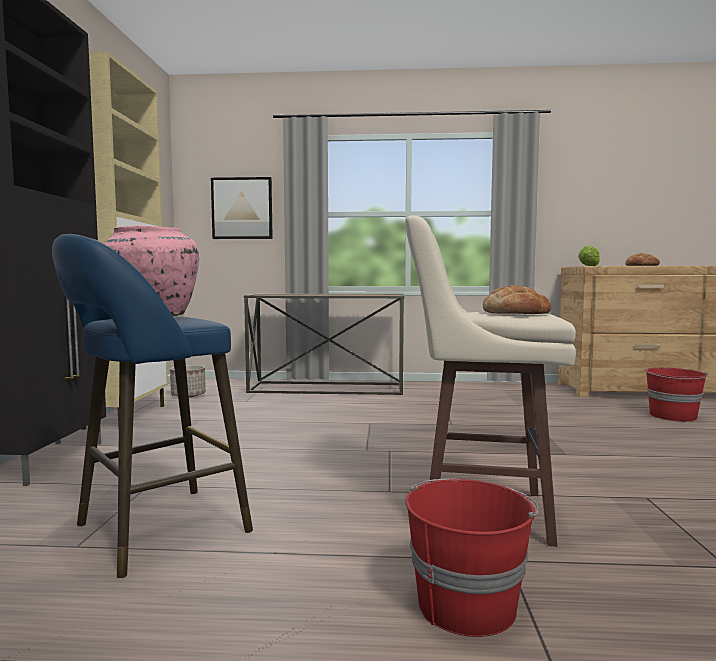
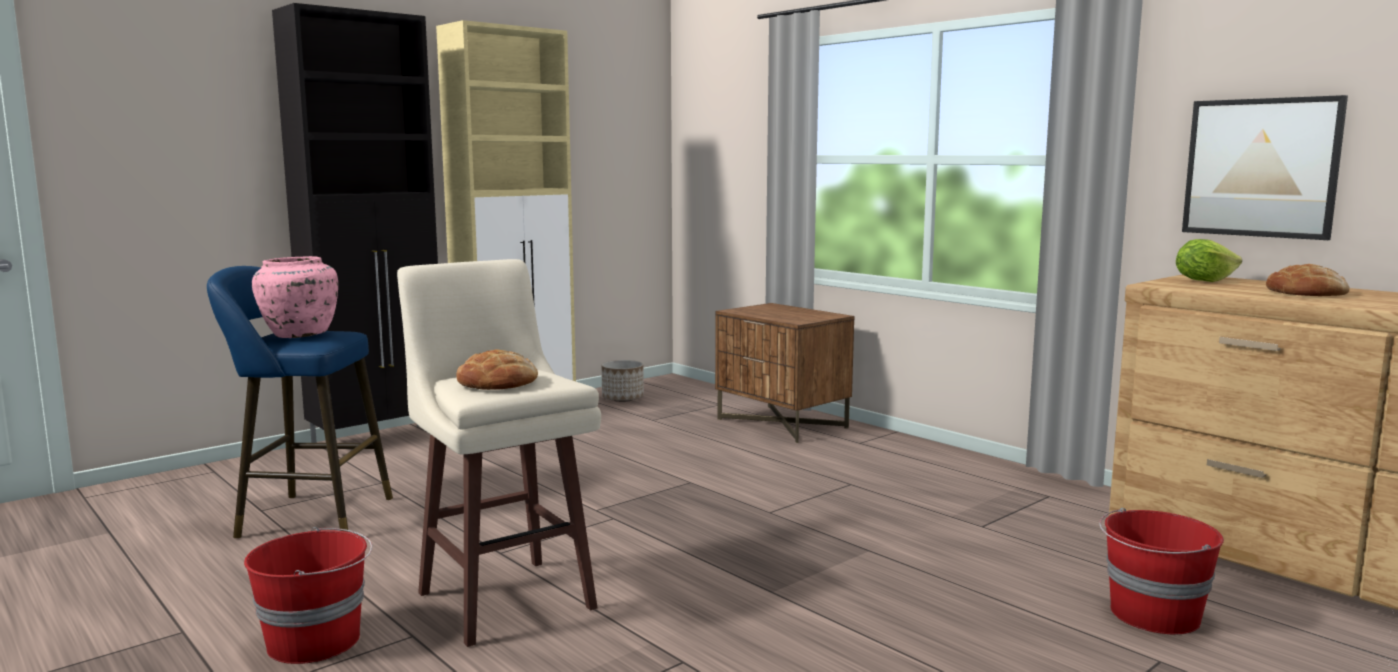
camera: 45 degrees right, 5 degrees up
picture [211,177,273,239] -> picture moved to [1182,95,1348,240]
console table [244,294,405,395] -> brown nightstand [715,303,855,443]

